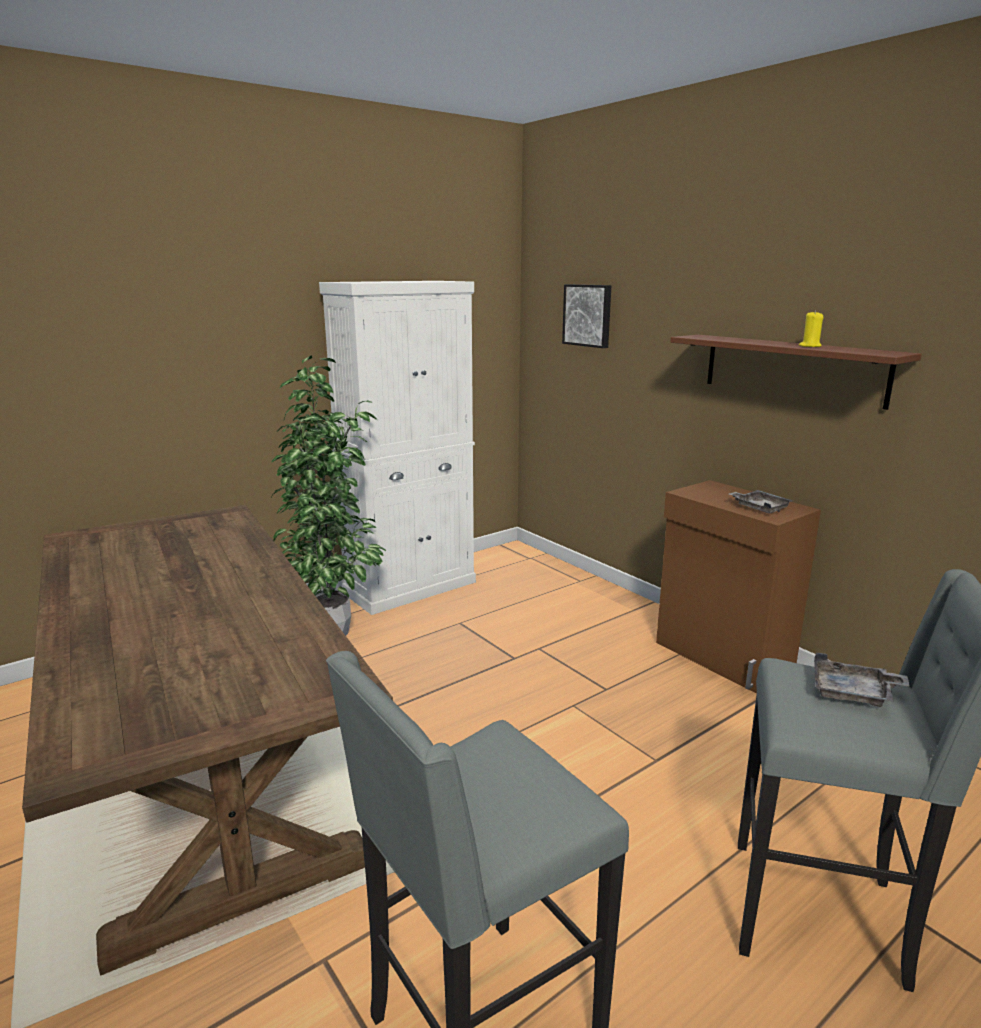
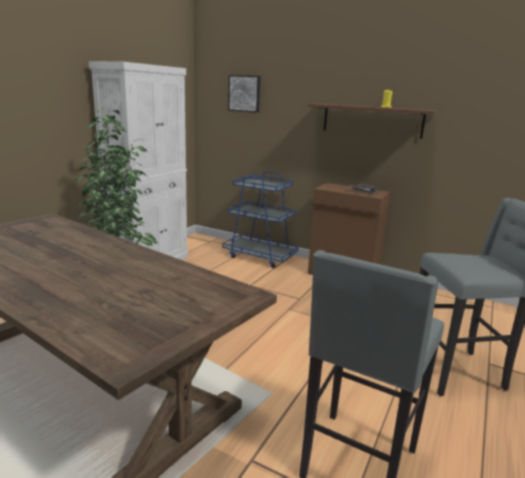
camera: 25 degrees left, 0 degrees up
grey tray [814,653,910,707] -> none
none -> blue cart [222,171,298,268]

